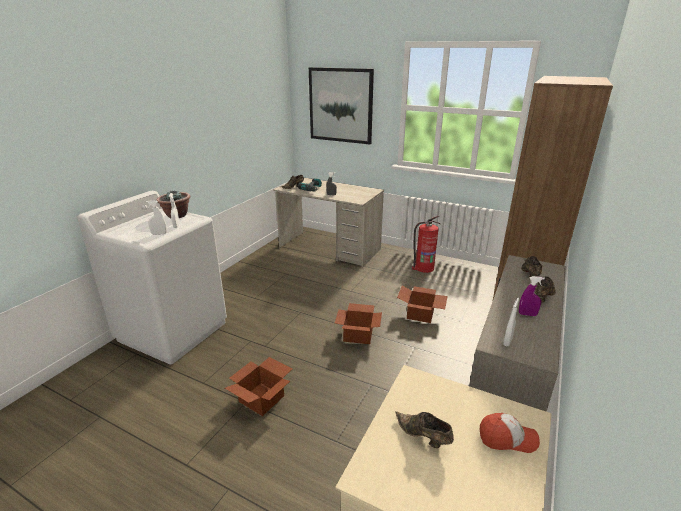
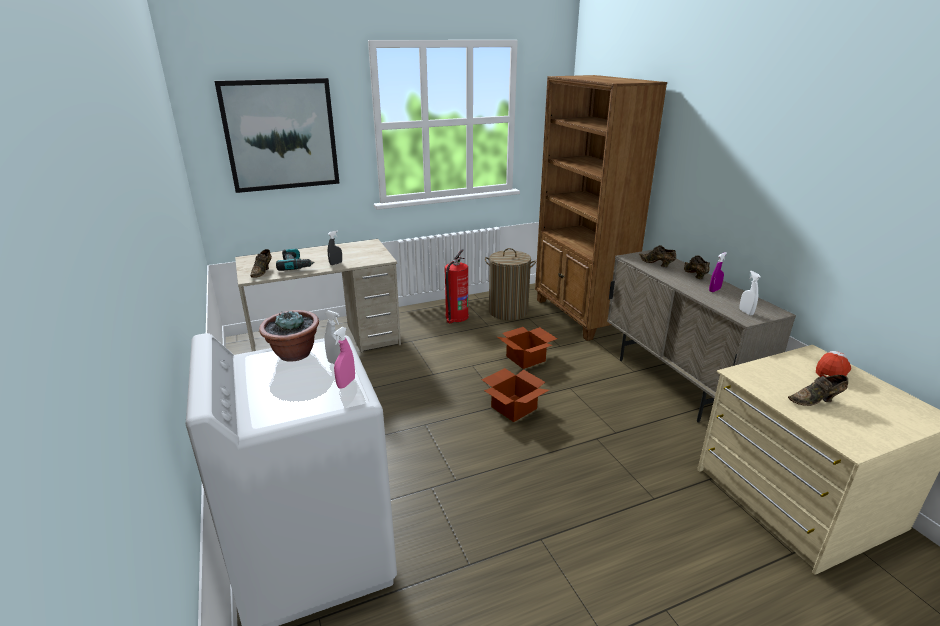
camera: 50 degrees left, 0 degrees up
white spray bottle [146,200,167,235] -> pink spray bottle [333,327,355,389]
cardboard box [225,357,292,416] -> none
none -> laundry basket [485,248,536,320]

